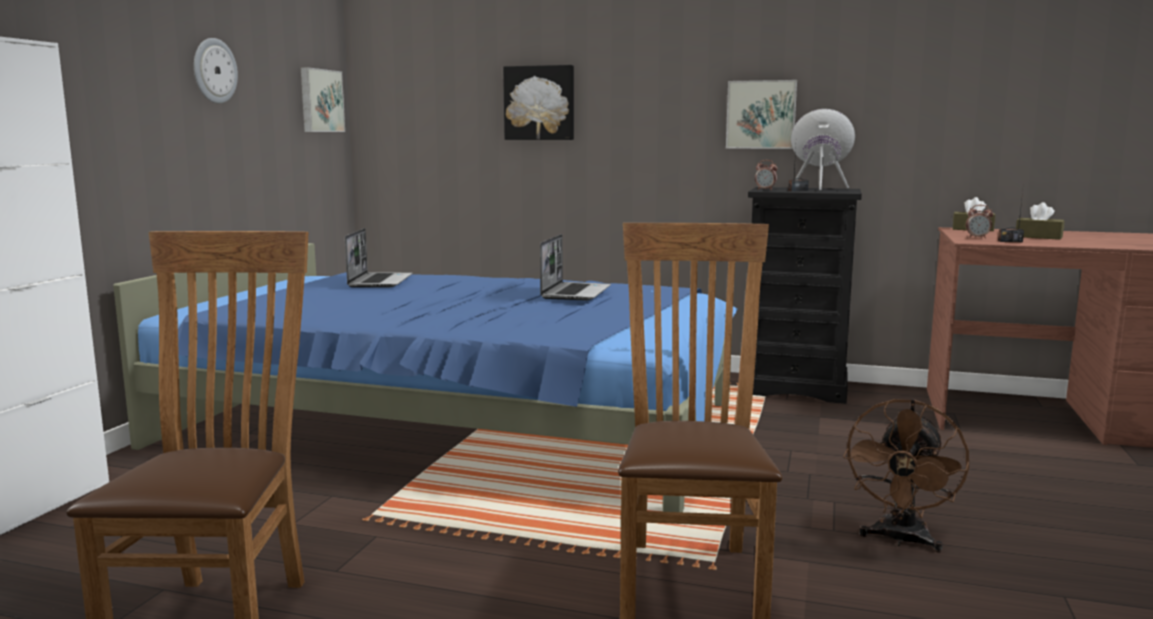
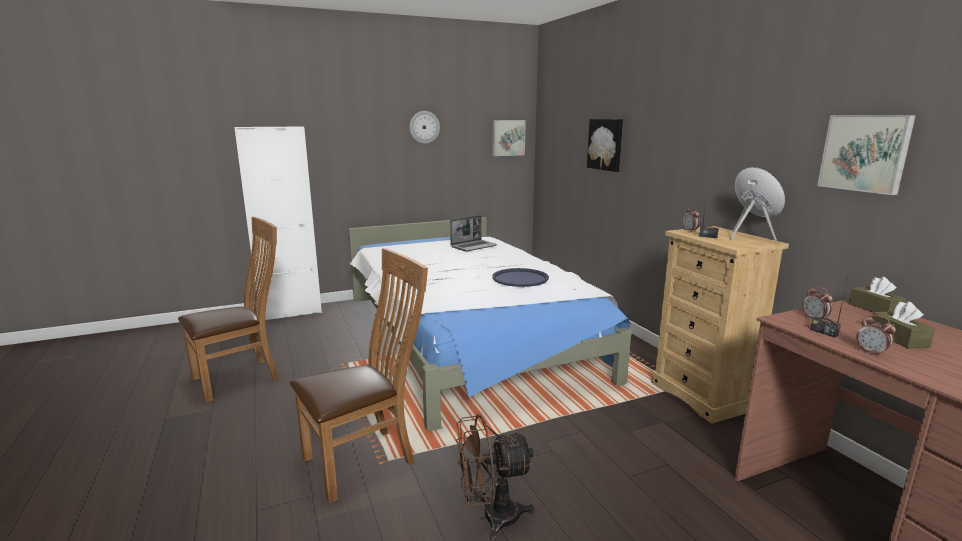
camera: 50 degrees right, 5 degrees up
blue bed [113,243,738,512] -> white bed [349,217,632,432]
laptop [540,234,611,301] -> blue tray [492,268,549,287]
picture [726,80,797,149] -> picture moved to [817,115,916,195]
black dresser [748,187,862,404] -> beige dresser [651,226,789,424]
none -> alarm clock [856,315,896,357]

